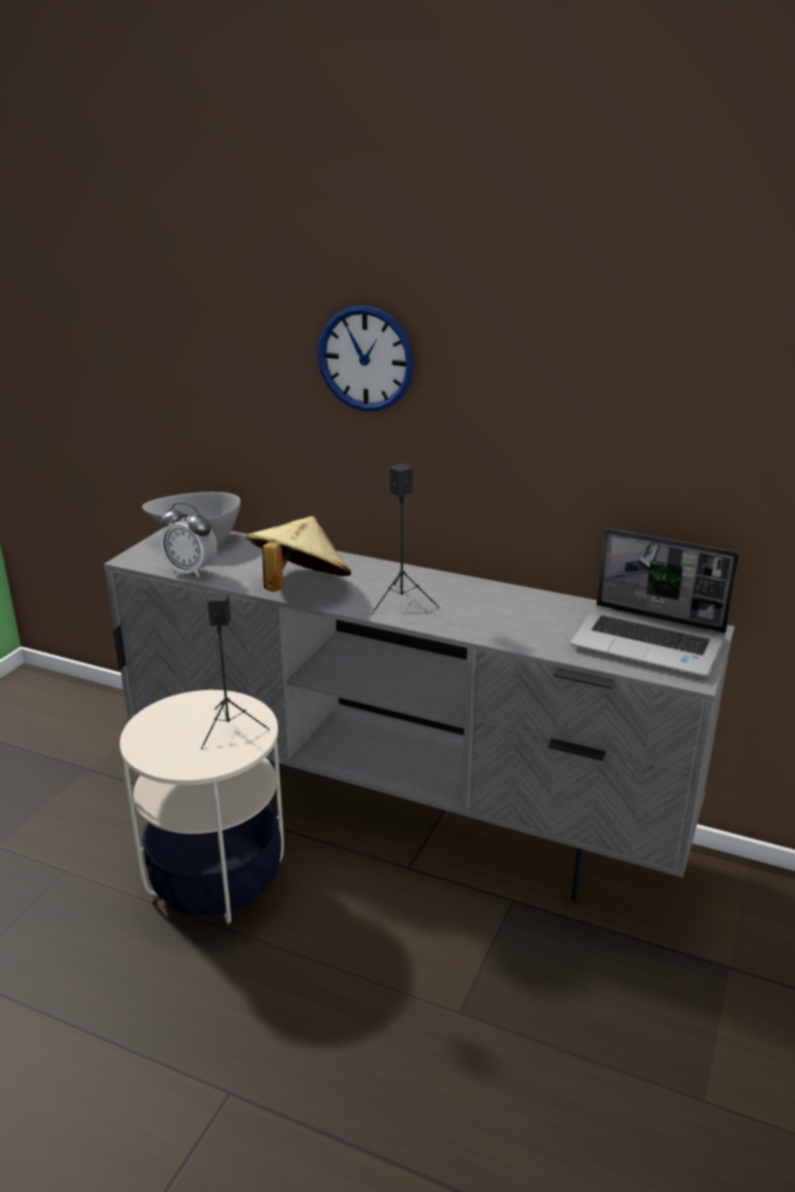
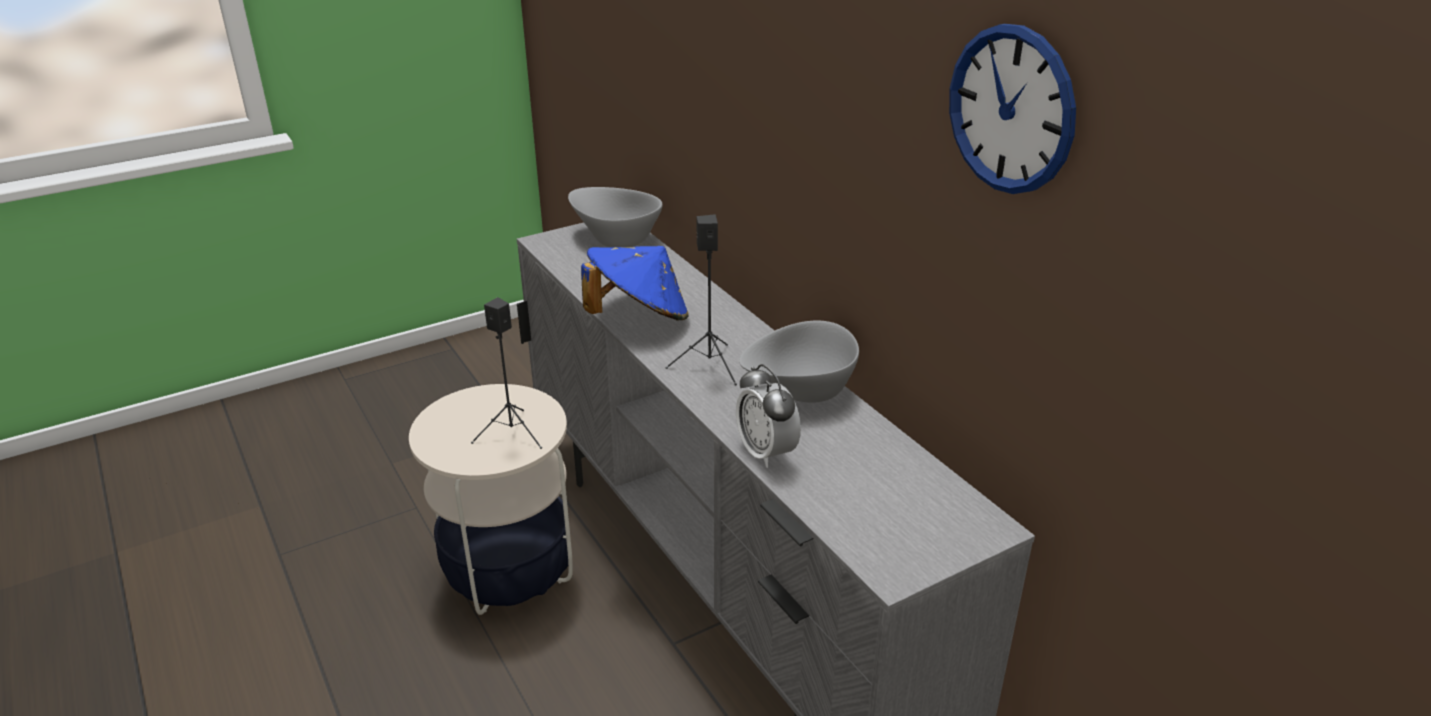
camera: 35 degrees right, 5 degrees up
alarm clock [160,502,217,578] -> alarm clock moved to [736,364,801,468]
beige hat [246,516,351,592] -> blue hat [581,246,689,321]
wall clock [317,305,415,412] -> wall clock moved to [949,24,1076,194]
laptop [571,528,740,677] -> none
none -> grey bowl [739,320,859,403]

